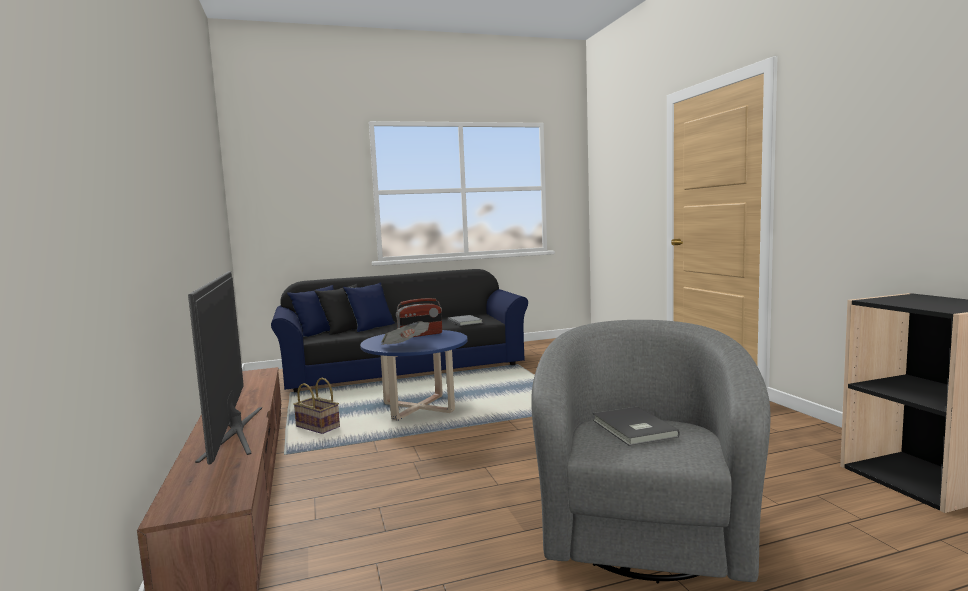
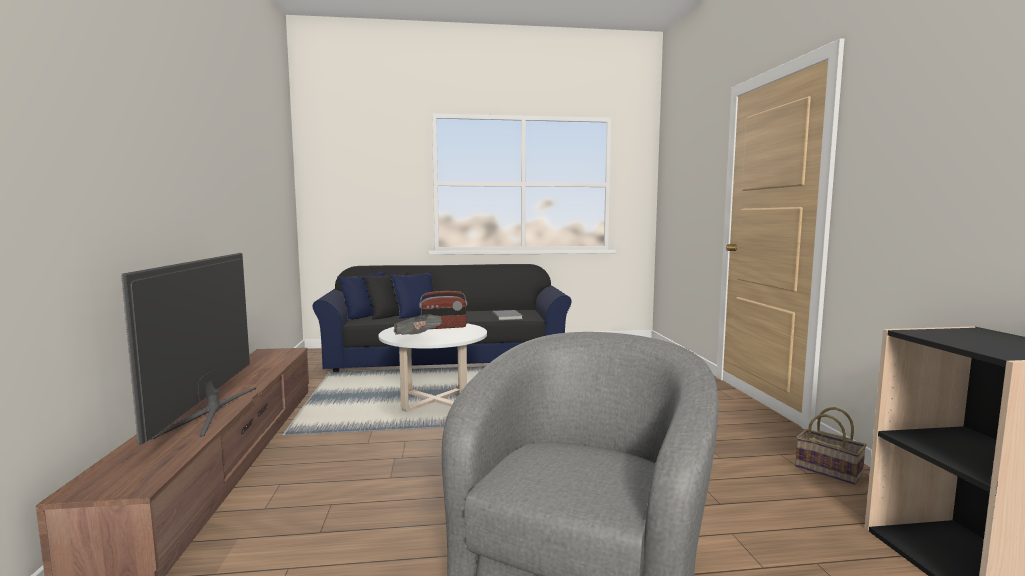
camera: 10 degrees right, 0 degrees up
basket [293,378,340,434] -> basket moved to [795,407,867,485]
blue coffee table [360,330,468,421] -> white coffee table [379,323,487,412]
grey book [593,407,680,446] -> none

